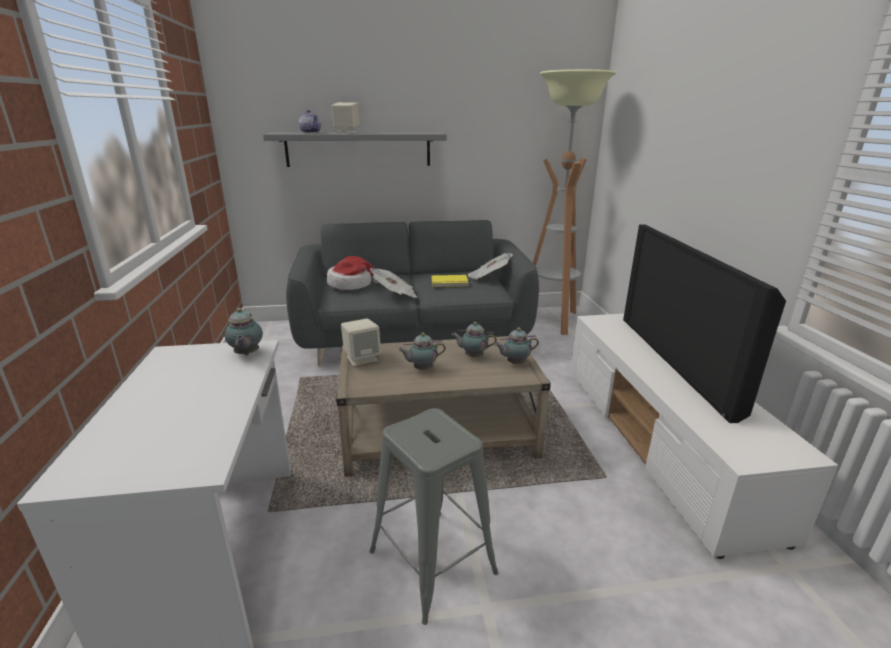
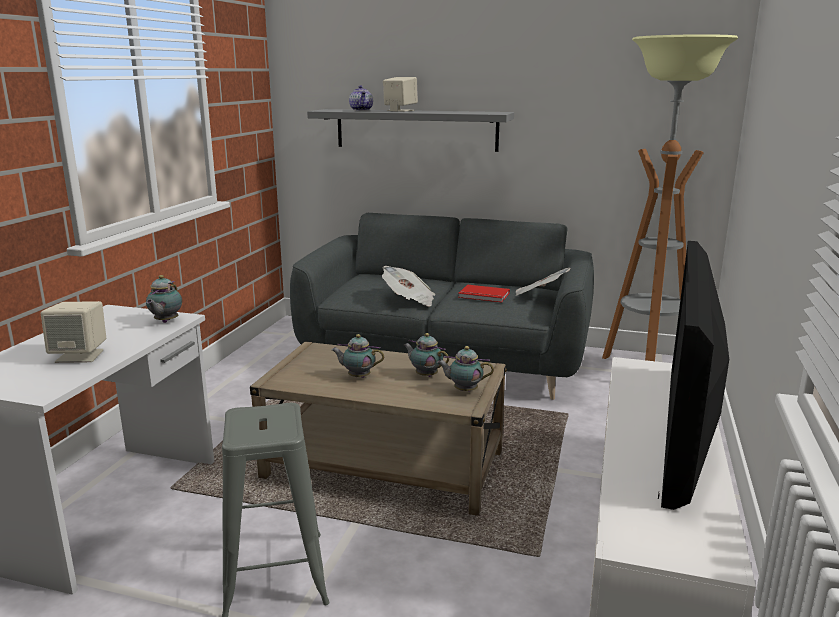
camera: 25 degrees right, 5 degrees down
hat [327,256,380,290] -> none
beige speaker [341,318,381,366] -> beige speaker moved to [41,301,106,363]
yellow book [431,275,469,287] -> red book [458,285,510,302]

